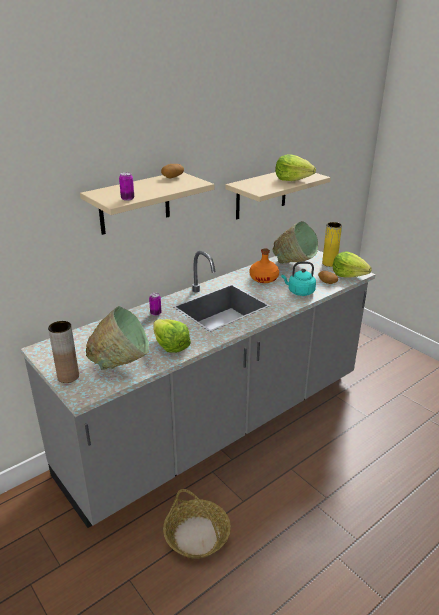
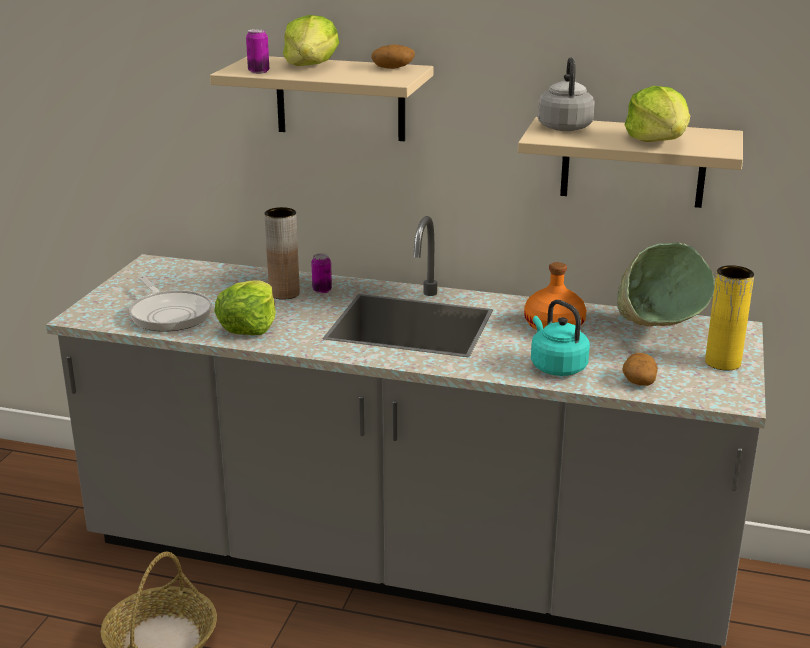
camera: 55 degrees right, 5 degrees down
brown vase [48,321,79,383] -> brown vase moved to [264,207,300,300]
green bowl [86,306,149,370] -> frying pan [129,276,212,332]
lettuce [333,251,372,278] -> lettuce moved to [283,15,339,66]
none -> grey kettle [538,57,595,131]

